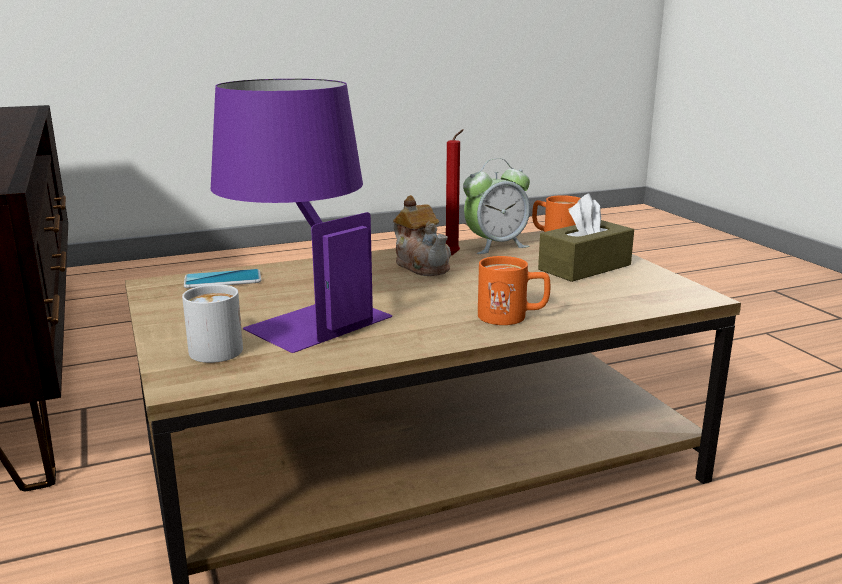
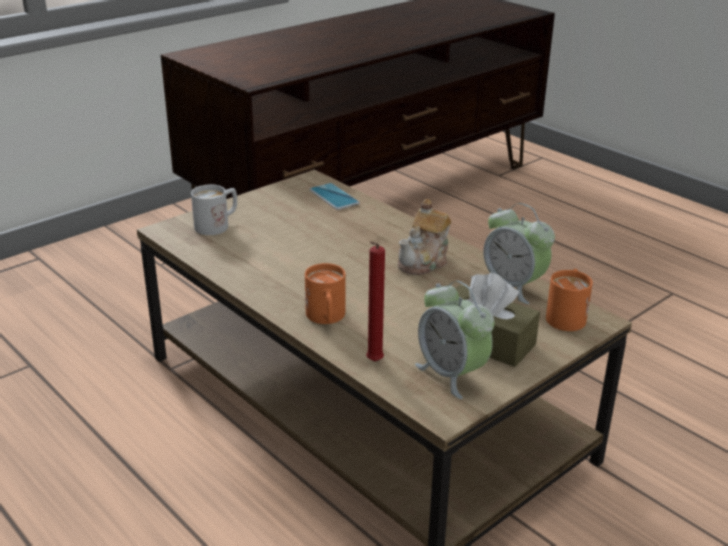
camera: 70 degrees right, 10 degrees up
purple table lamp [211,79,392,353] -> none
red candle [446,129,464,255] -> red candle moved to [366,242,385,361]
none -> alarm clock [415,280,494,399]

